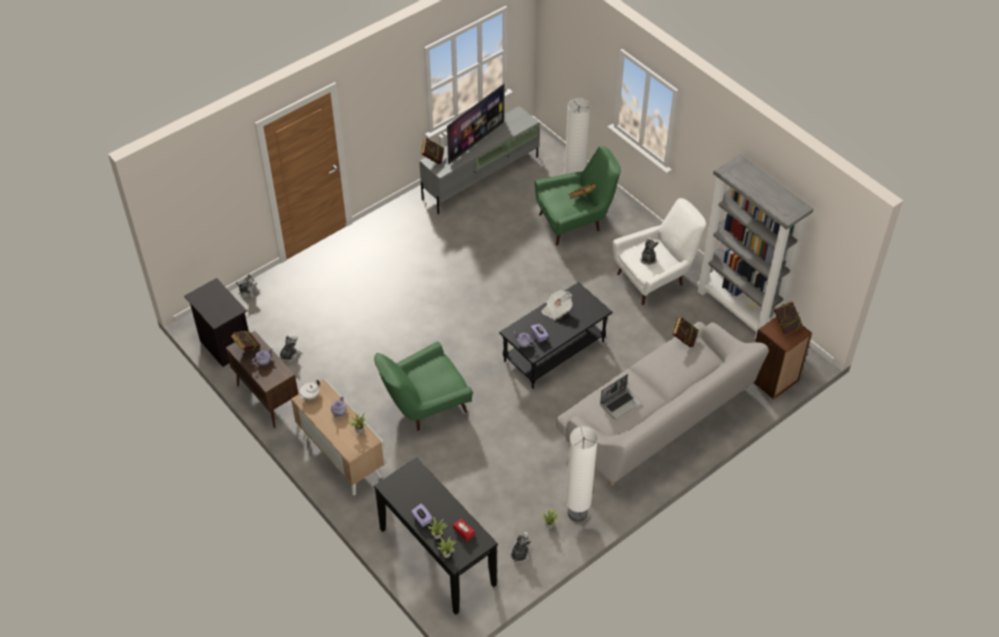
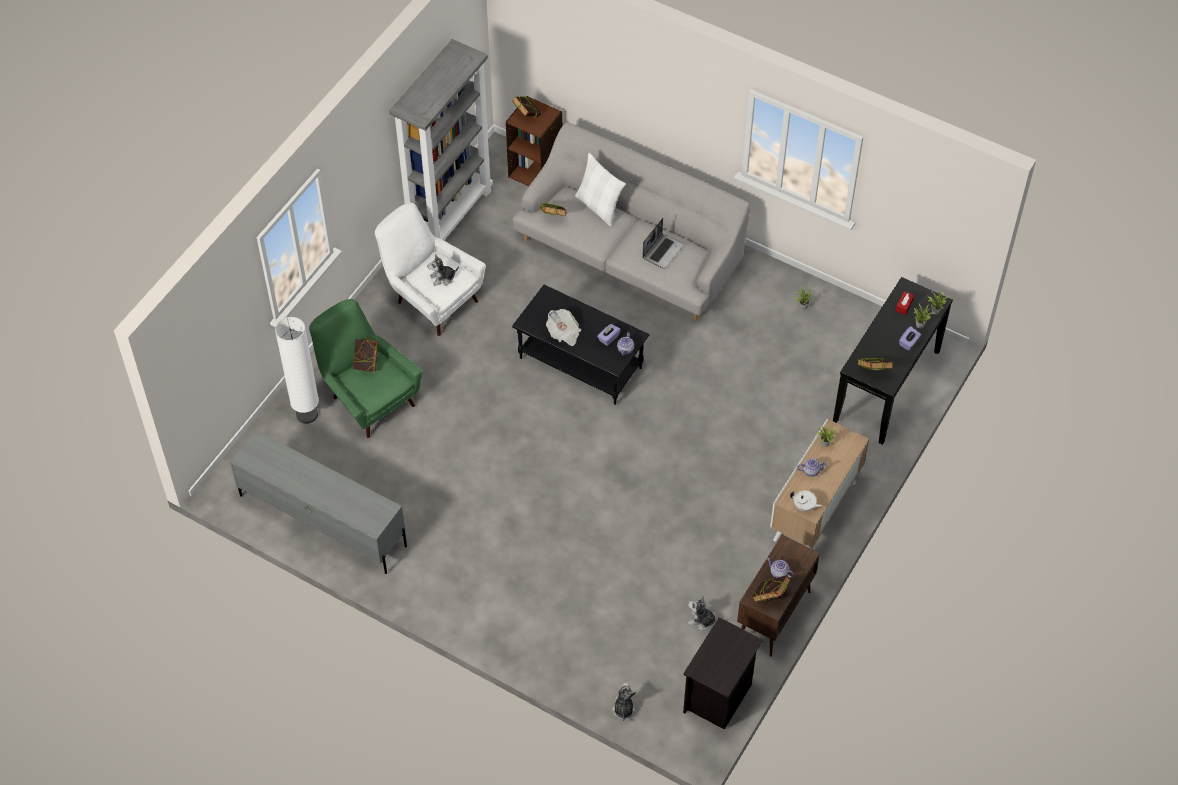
camera: 110 degrees left, 5 degrees up
green armchair [374,342,473,431] -> none
book [421,138,444,164] -> book moved to [858,358,893,371]
television [447,84,505,164] -> none
plush toy [511,532,531,563] -> none
white floor lamp [566,426,598,522] -> none
laptop [600,374,641,419] -> laptop turned 90 degrees clockwise [642,218,684,269]
none -> white pillow [575,153,626,226]

